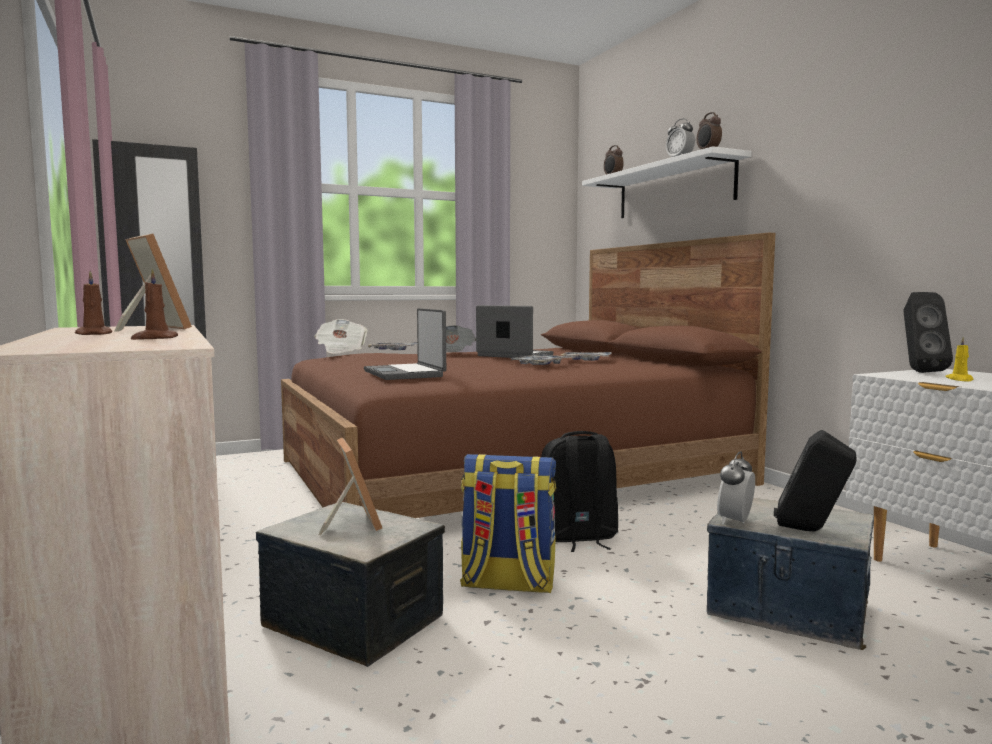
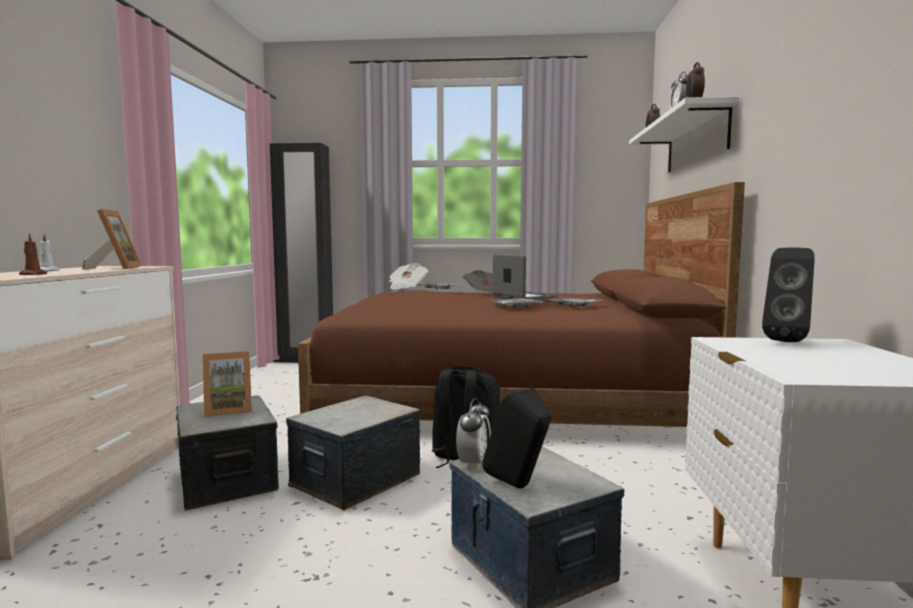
camera: 30 degrees right, 0 degrees up
brown candle [75,271,112,335] -> white candle [40,233,60,271]
picture frame [318,437,382,535] -> picture frame turned 60 degrees clockwise [203,351,252,417]
laptop [364,309,446,380] -> none
backpack [460,454,556,593] -> storage box [286,395,421,510]
alarm clock [717,451,755,525] -> alarm clock turned 135 degrees clockwise [456,398,491,471]
yellow candle [945,337,973,381] -> none

